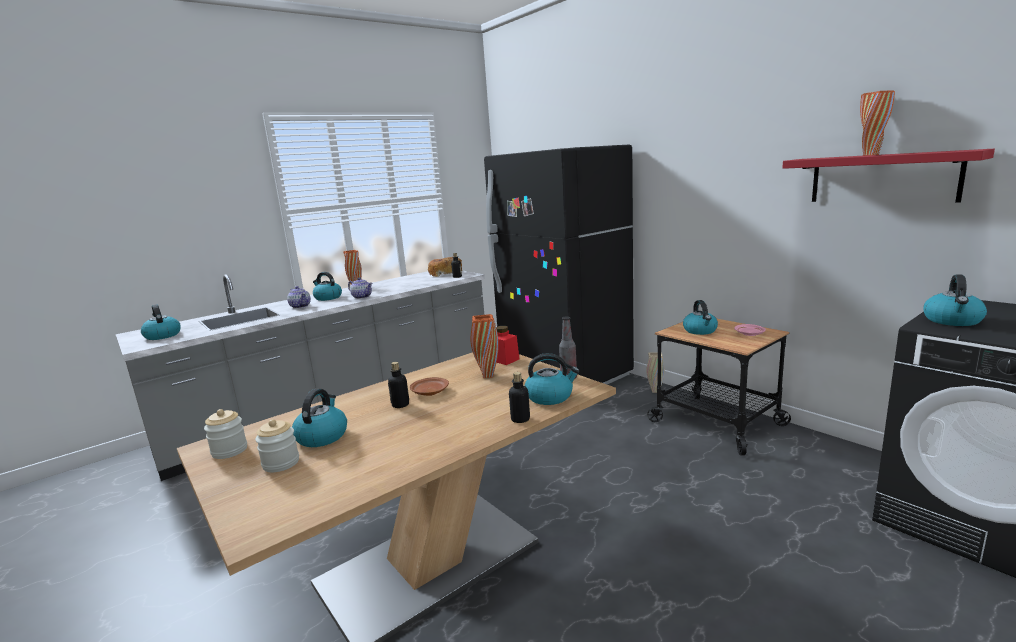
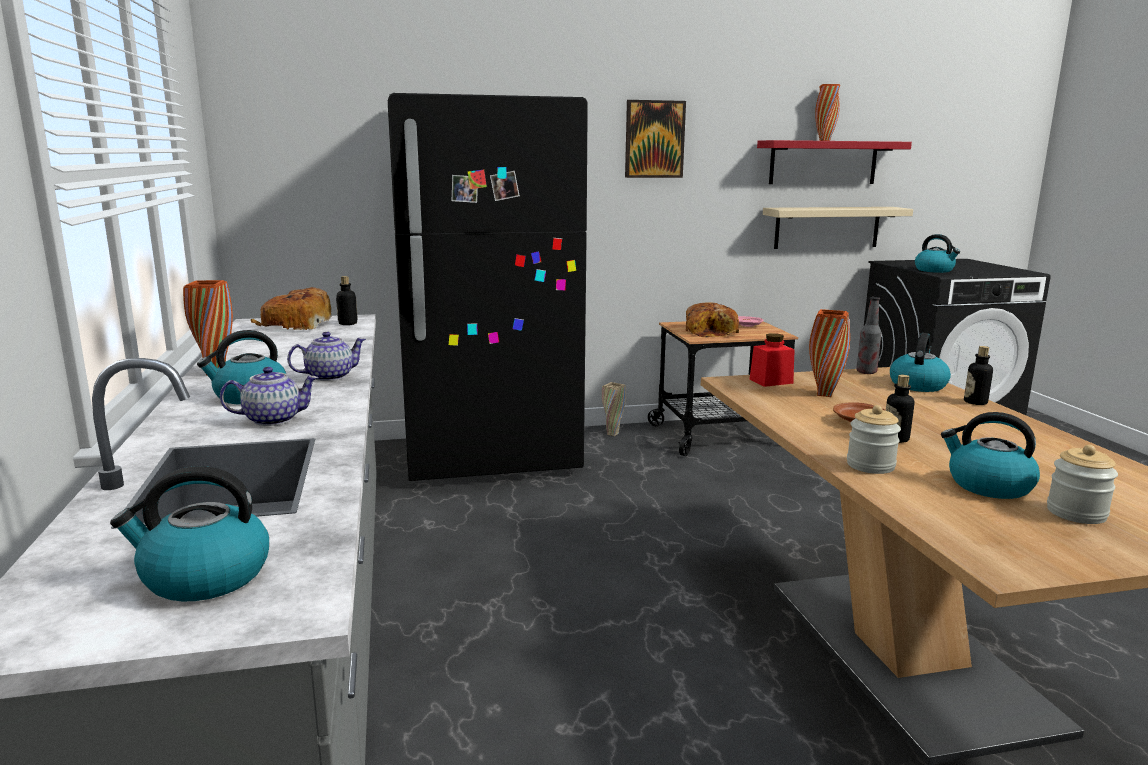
camera: 65 degrees left, 0 degrees up
jar [204,409,247,459] -> jar moved to [847,405,901,474]
kettle [683,300,718,335] -> bread [686,302,739,338]
none -> picture [625,100,686,178]
none -> beige shelf [763,207,913,249]

